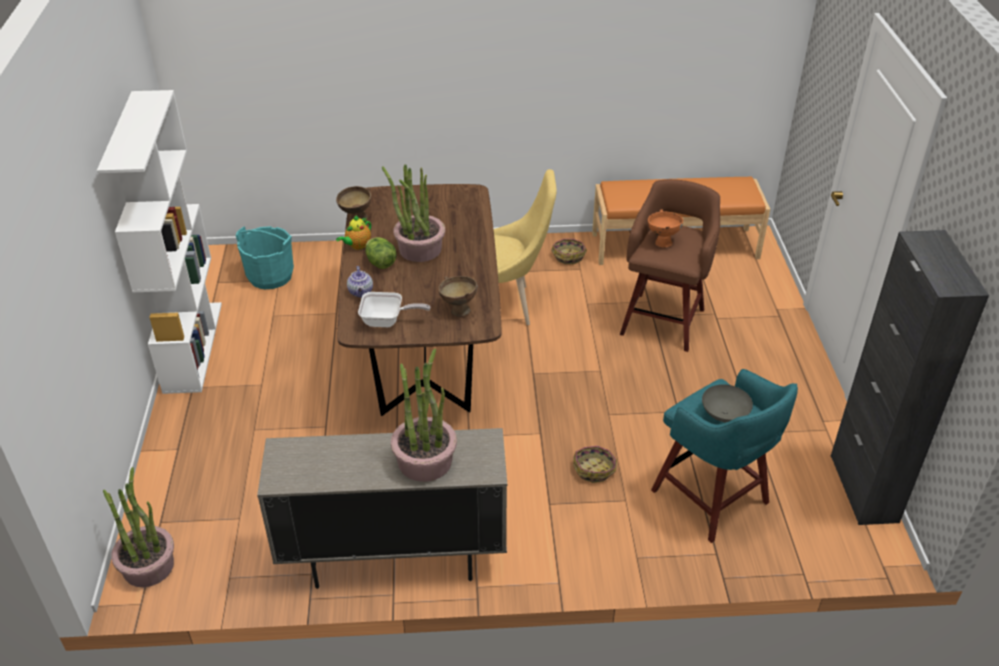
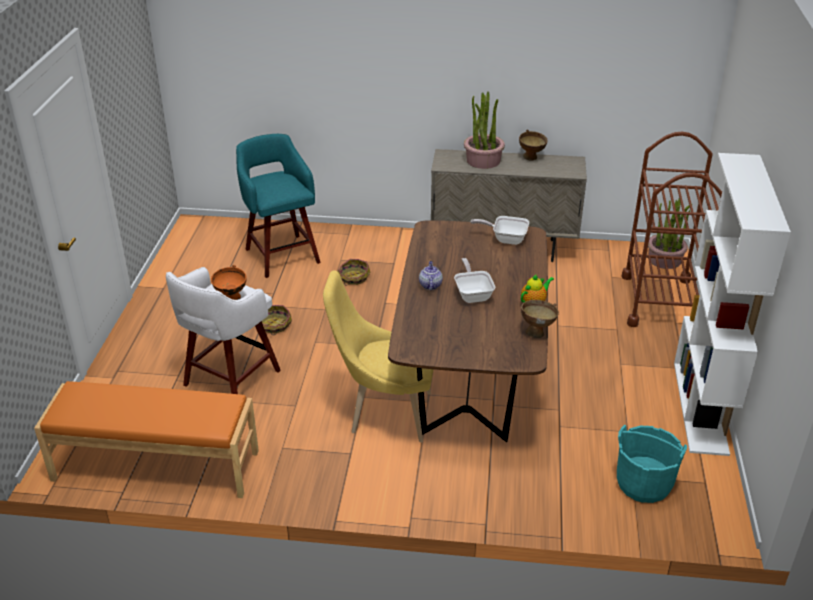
camera: 170 degrees left, 5 degrees down
teapot [347,266,373,298] -> teapot moved to [419,261,443,290]
lettuce [365,237,397,269] -> none
potted plant [382,164,445,262] -> frying pan [454,258,495,303]
brown bowl [438,276,478,317] -> brown bowl moved to [519,130,548,161]
basket [551,239,587,264] -> basket moved to [262,305,292,335]
brown stool [620,179,720,352] -> white stool [166,267,281,394]
grey bowl [702,384,753,423] -> none
black cabinet [831,230,989,525] -> none
none -> brown cart [622,132,722,327]

